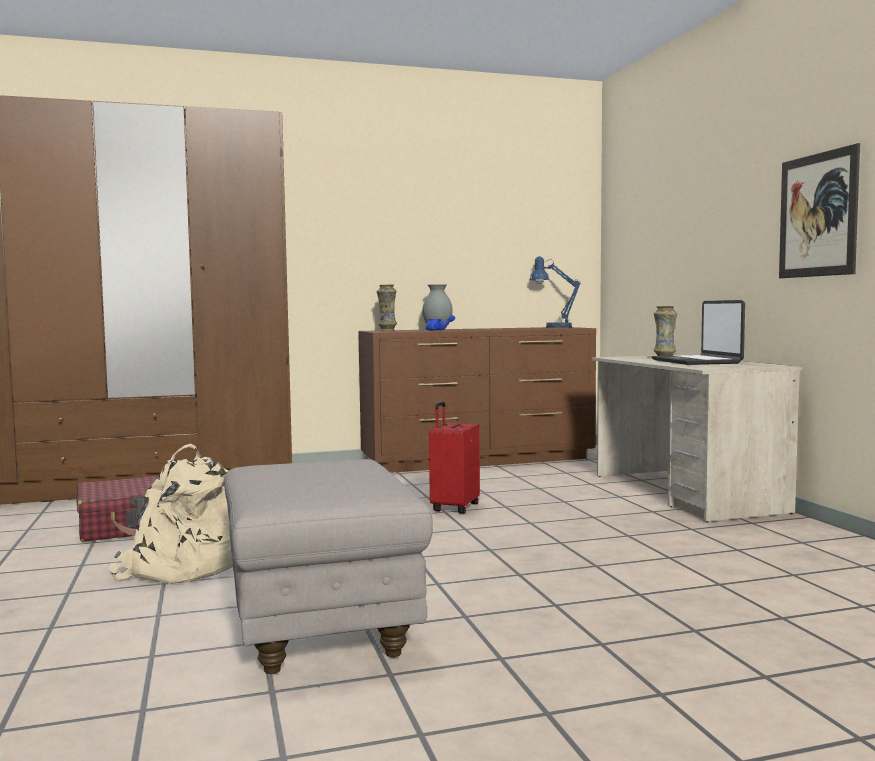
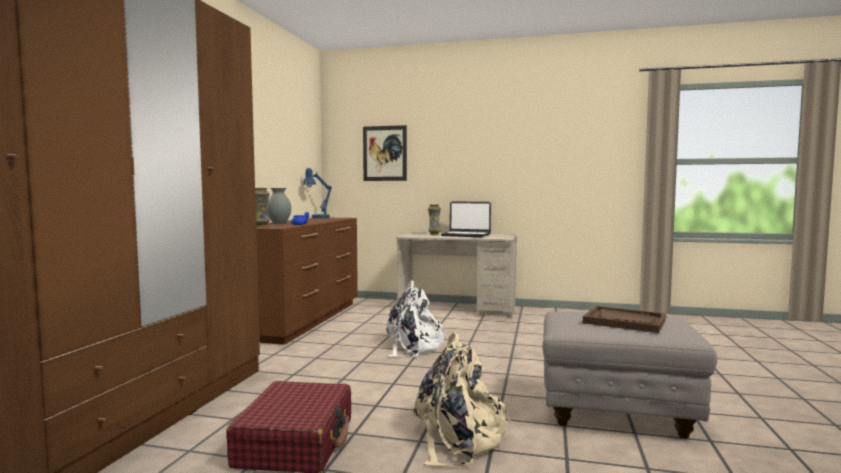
camera: 60 degrees left, 0 degrees up
red suitcase [429,402,480,514] -> white backpack [386,280,448,358]
picture [779,143,860,278] -> picture moved to [363,125,407,181]
none -> brown tray [583,306,666,333]

